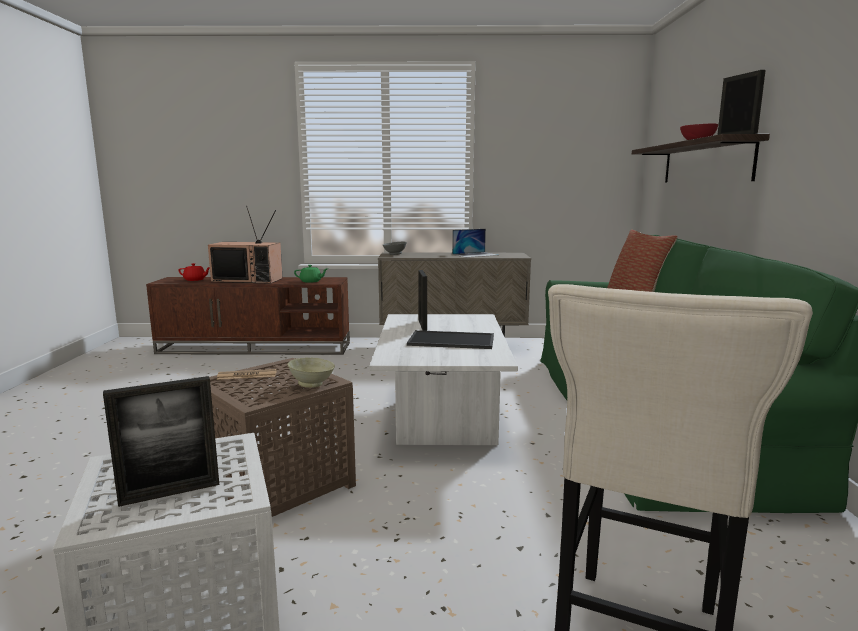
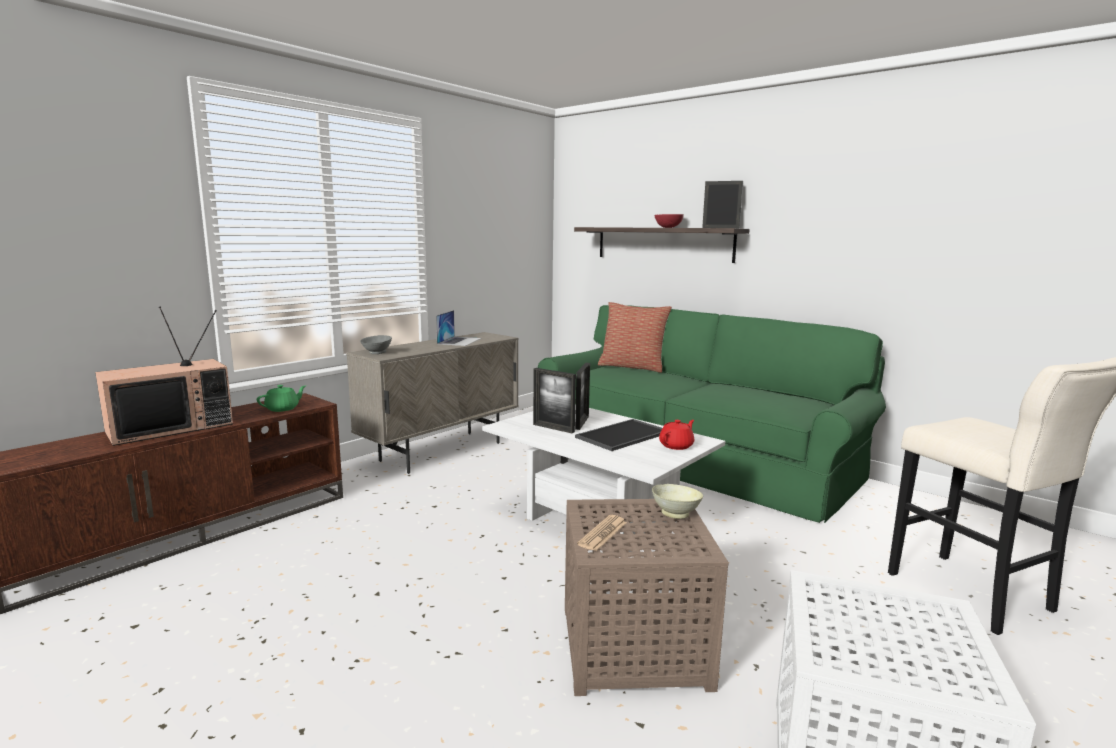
camera: 50 degrees left, 0 degrees up
picture frame [103,376,219,507] -> picture frame moved to [575,363,590,430]
red teapot [178,263,210,281] -> red teapot moved to [659,420,694,450]

